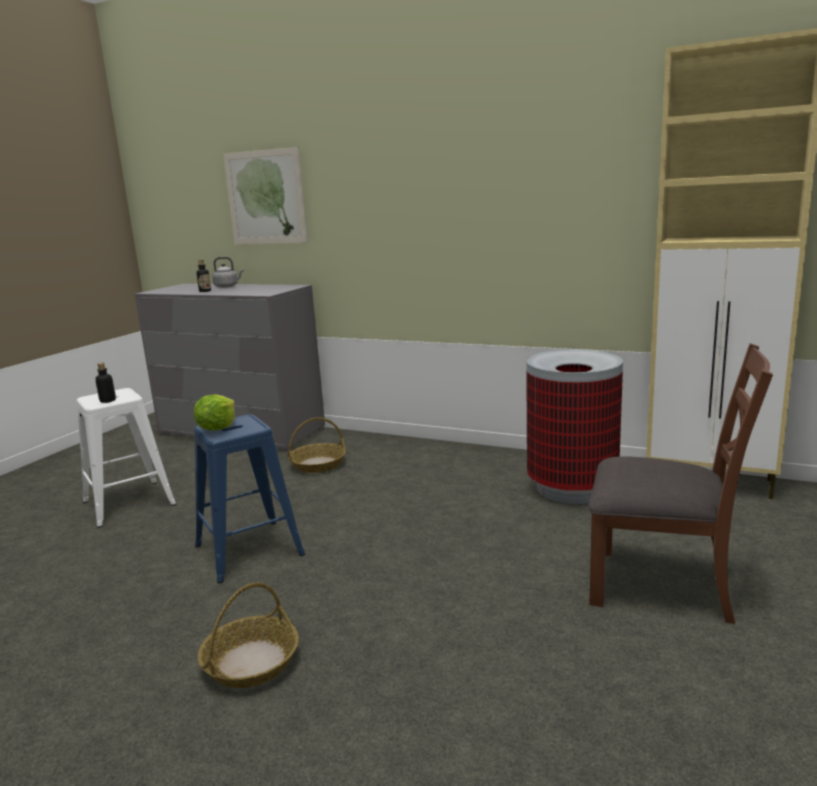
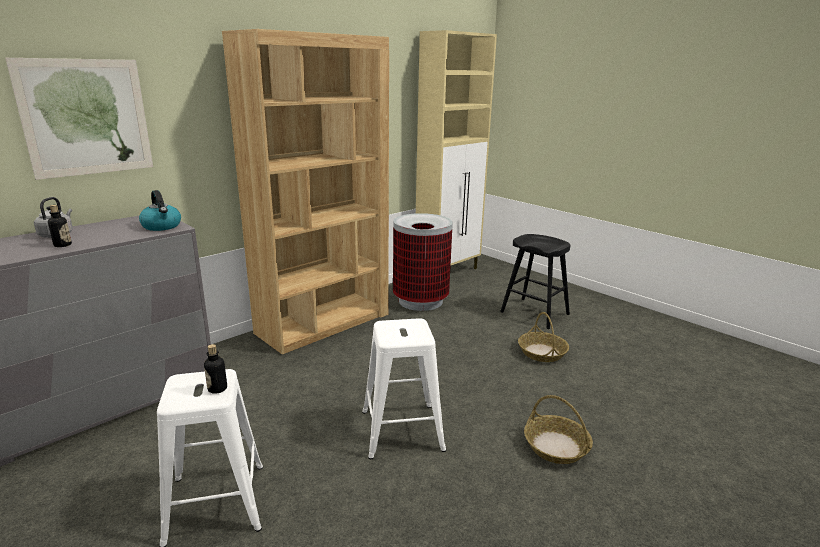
camera: 70 degrees left, 5 degrees up
lettuce [194,394,235,431] -> none
blue stool [194,415,305,583] -> white stool [362,318,446,459]
basket [288,417,346,473] -> basket moved to [518,312,569,362]
brown chair [588,343,773,624] -> black stool [500,234,571,329]
none -> kettle [139,190,181,231]
none -> brown bookcase [222,29,389,354]

